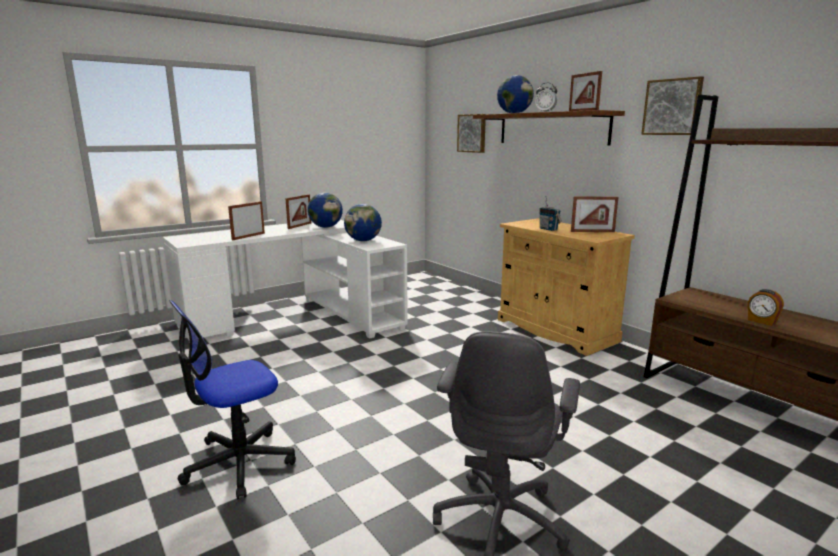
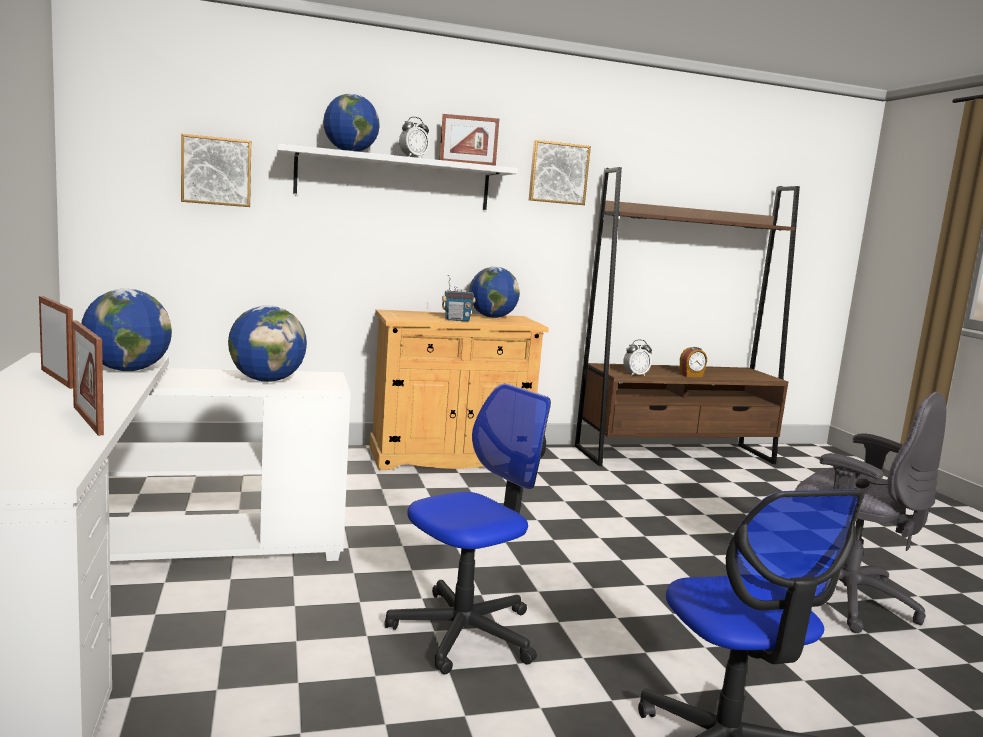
camera: 70 degrees left, 5 degrees down
brown shelf [473,110,625,146] -> white shelf [277,144,518,210]
picture frame [571,196,618,232] -> globe [469,267,520,318]
none -> office chair [384,383,551,674]
none -> alarm clock [623,340,652,376]

